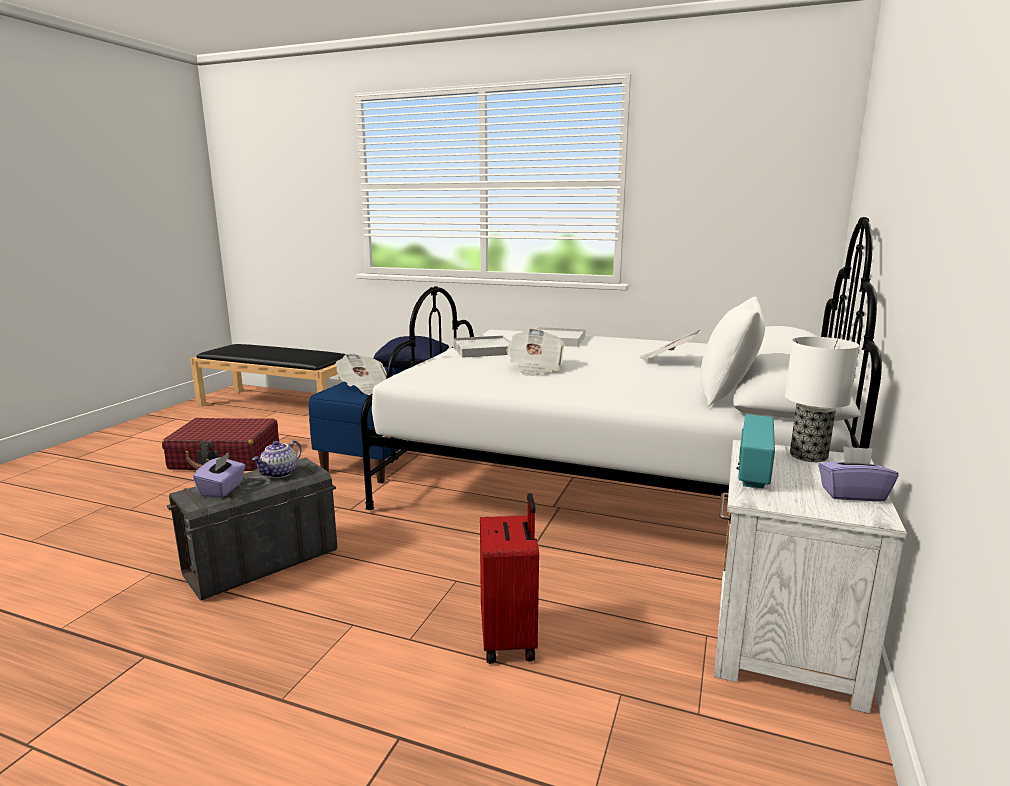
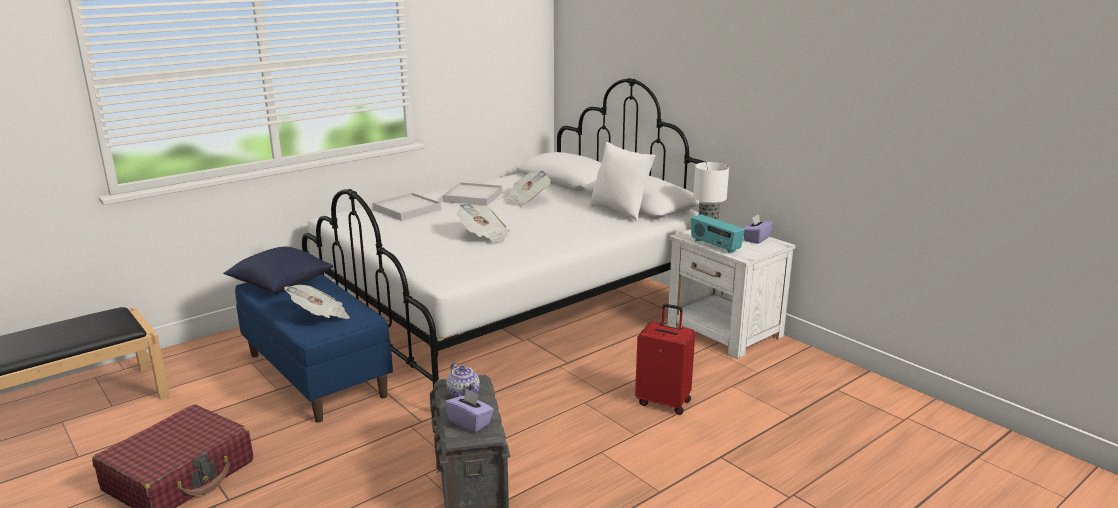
camera: 60 degrees left, 5 degrees up
white tray [452,336,511,358] -> white tray moved to [442,182,503,206]

